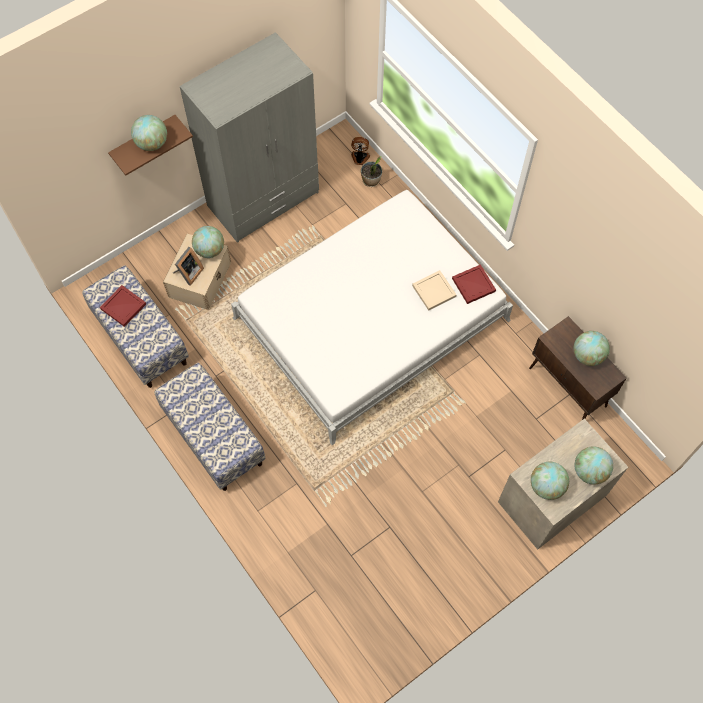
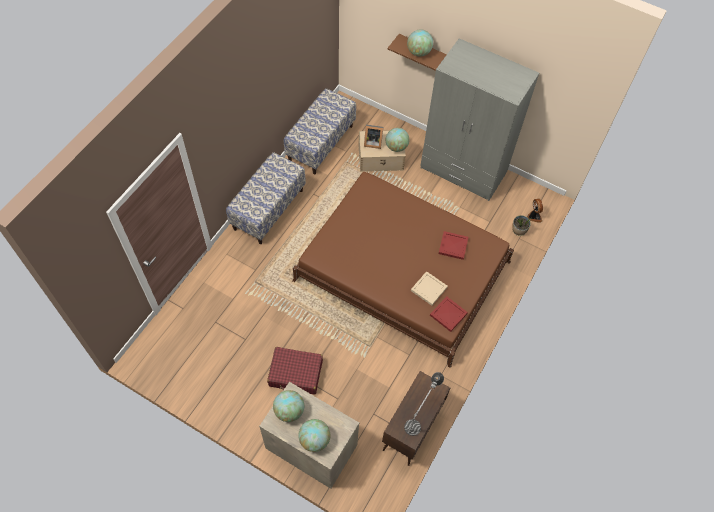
camera: 65 degrees right, 5 degrees down
red tray [100,285,146,327] -> red tray moved to [438,231,469,260]
white bed [231,190,513,445] -> brown bed [292,172,514,368]
globe [574,331,610,366] -> table lamp [404,372,444,436]
none -> red suitcase [267,347,323,395]

